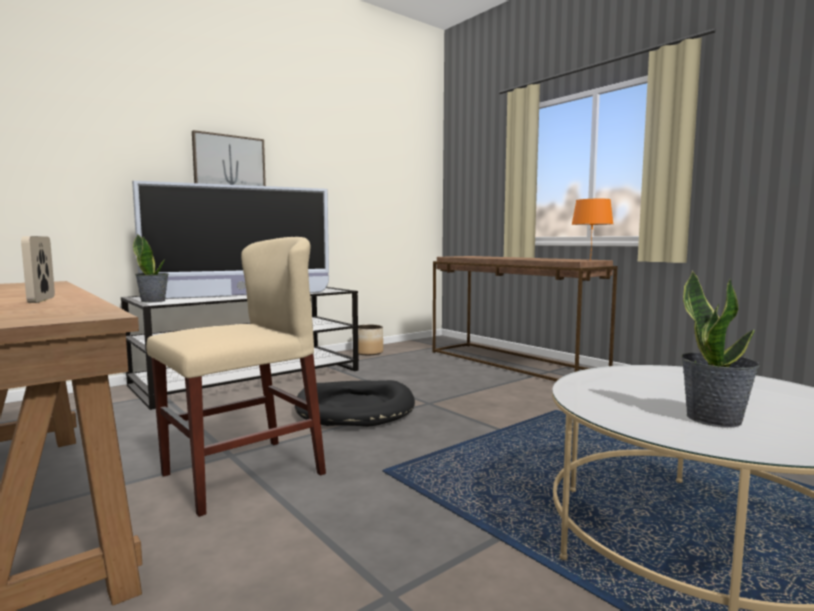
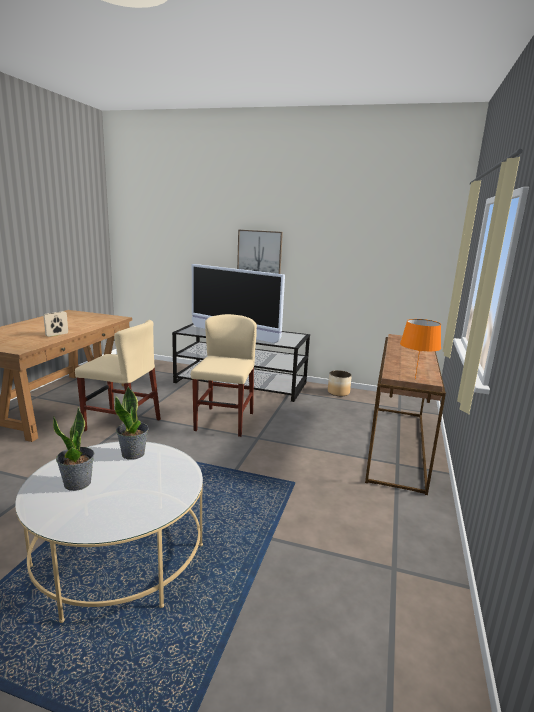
camera: 55 degrees right, 10 degrees up
potted plant [133,234,169,302] -> potted plant moved to [115,386,149,460]
black dog bed [295,380,415,427] -> beige chair [191,314,257,437]

